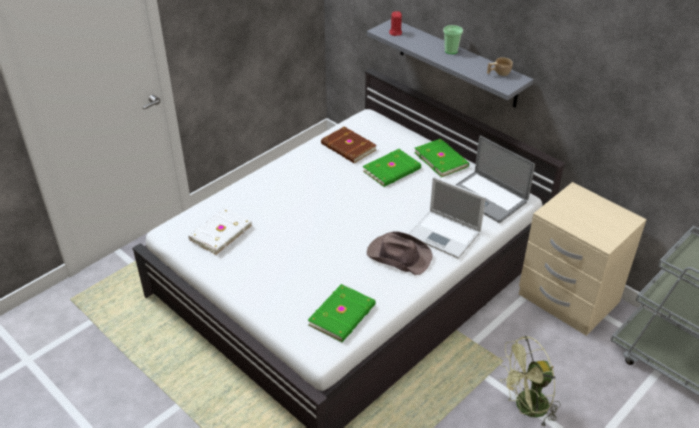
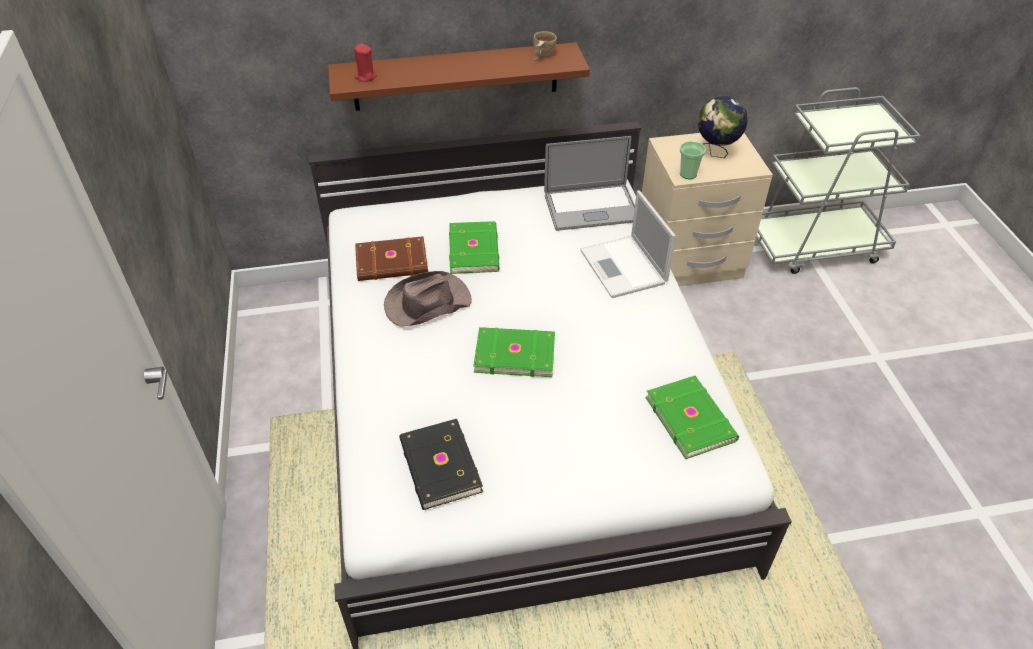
camera: 55 degrees left, 5 degrees up
white book [188,208,253,255] -> black book [399,419,483,510]
grey shelf [367,19,534,108] -> brown shelf [328,42,590,111]
brown hat [367,232,433,275] -> brown hat moved to [384,271,472,327]
laptop [409,177,486,259] -> laptop turned 90 degrees clockwise [580,190,676,298]
green book [414,139,469,177] -> green book moved to [473,327,555,377]
cup [443,25,463,54] -> cup moved to [680,141,706,179]
green fan [499,336,561,426] -> none
none -> globe [698,96,748,158]

